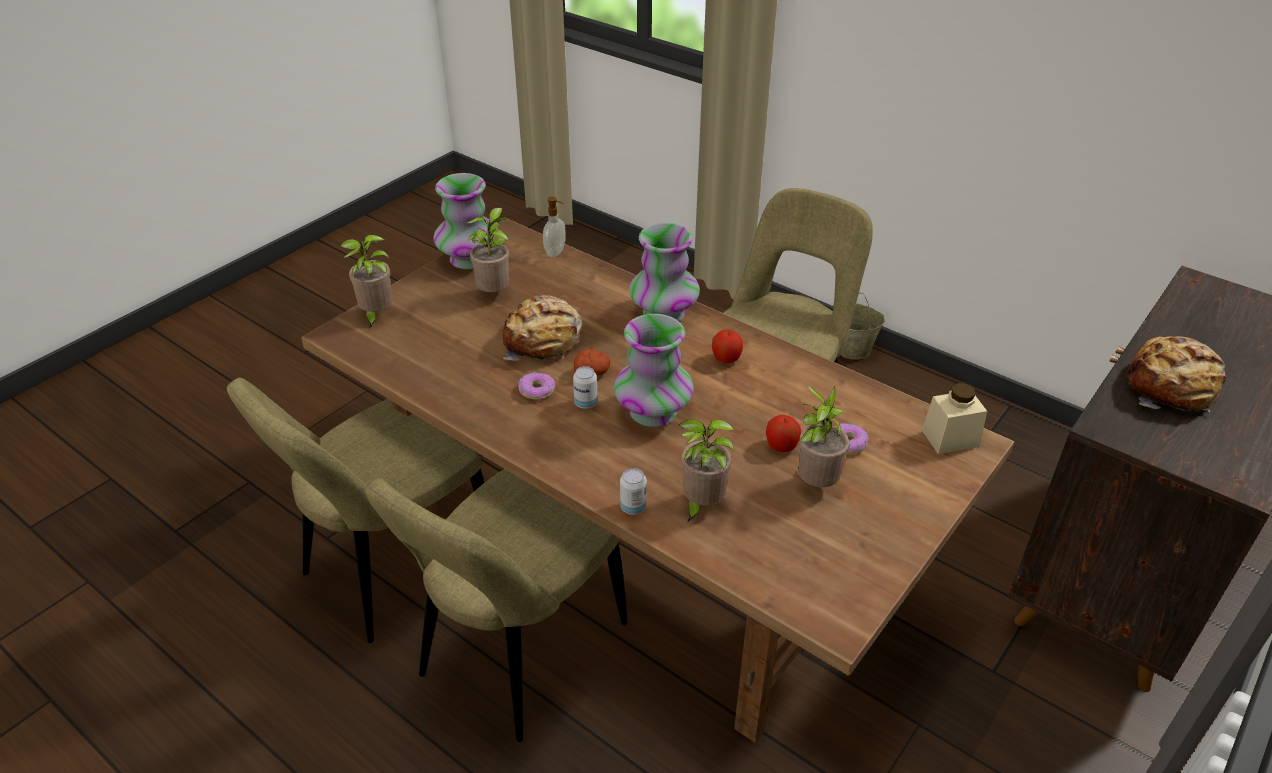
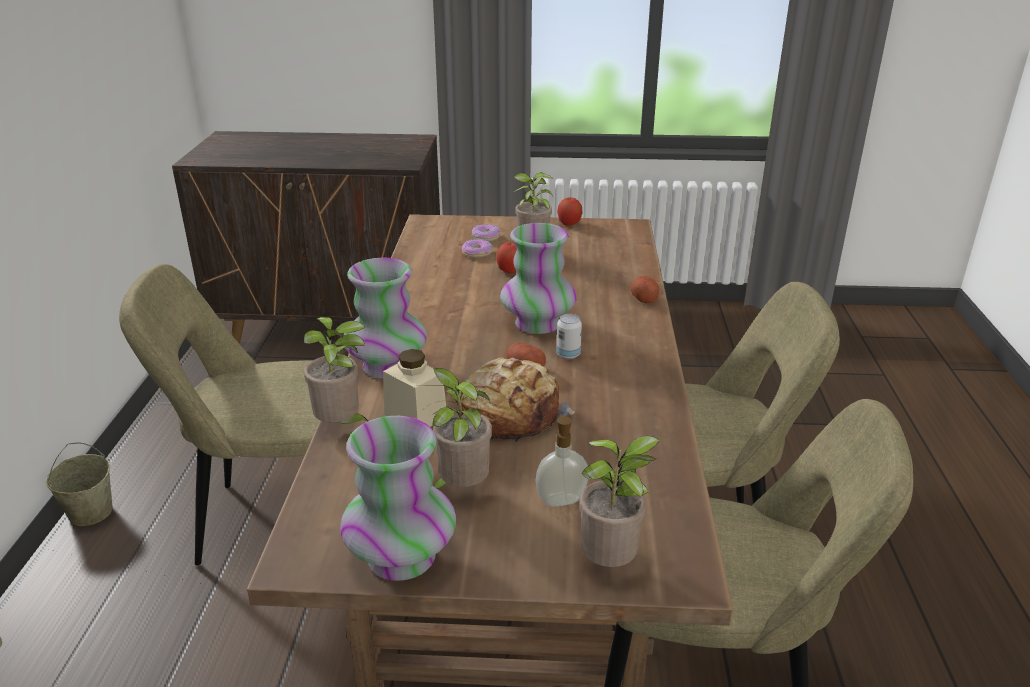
camera: 125 degrees left, 10 degrees down
donut [518,372,556,400] -> donut moved to [472,224,500,242]
soap dispenser [543,197,566,257] -> soap dispenser moved to [536,413,588,507]
can [620,468,647,515] -> potato [630,276,659,303]
potted plant [679,419,735,522] -> potted plant moved to [304,317,368,424]
apple [712,329,743,363] -> apple moved to [557,197,583,226]
beige jar [922,383,987,454] -> beige jar moved to [383,349,446,427]
bread [1126,336,1227,412] -> none

